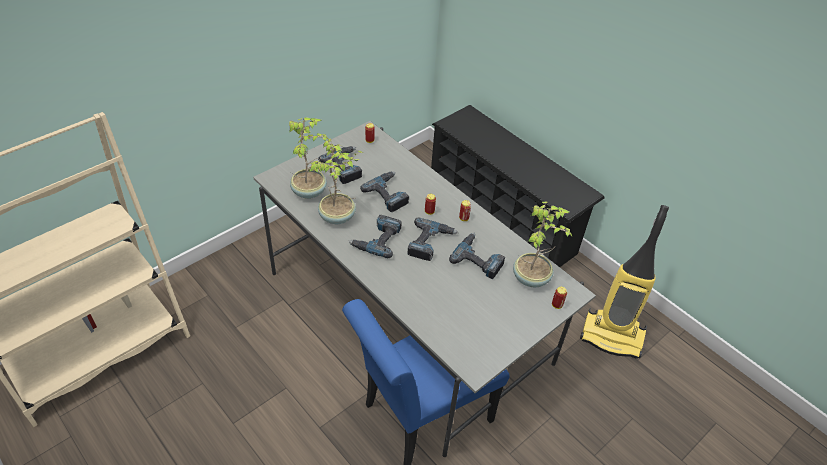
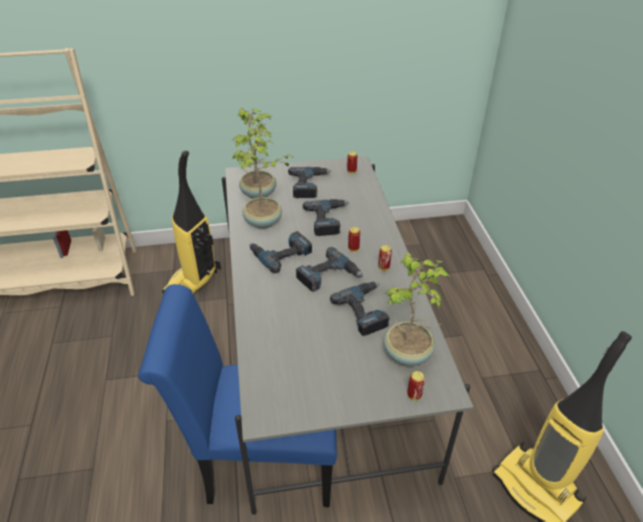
camera: 35 degrees right, 5 degrees down
black shoe rack [431,105,605,267] -> none
none -> vacuum cleaner [162,150,221,294]

